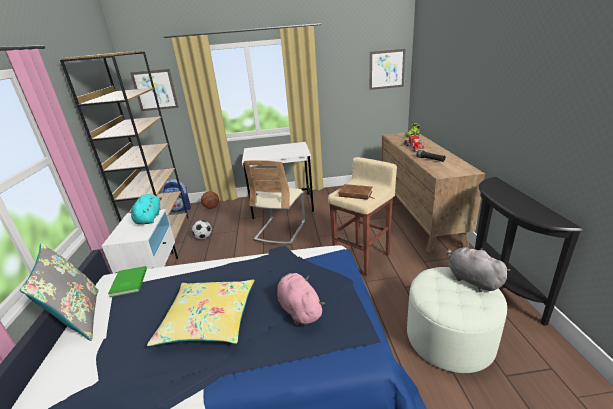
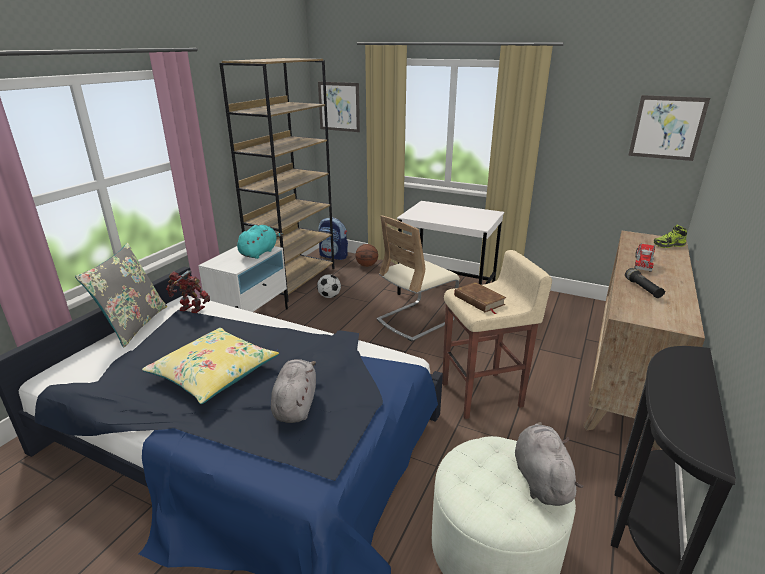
camera: 30 degrees right, 0 degrees up
green book [108,266,147,297] -> toy robot [166,270,210,313]
pink plush toy [277,273,325,325] -> grey plush toy [271,359,316,423]

